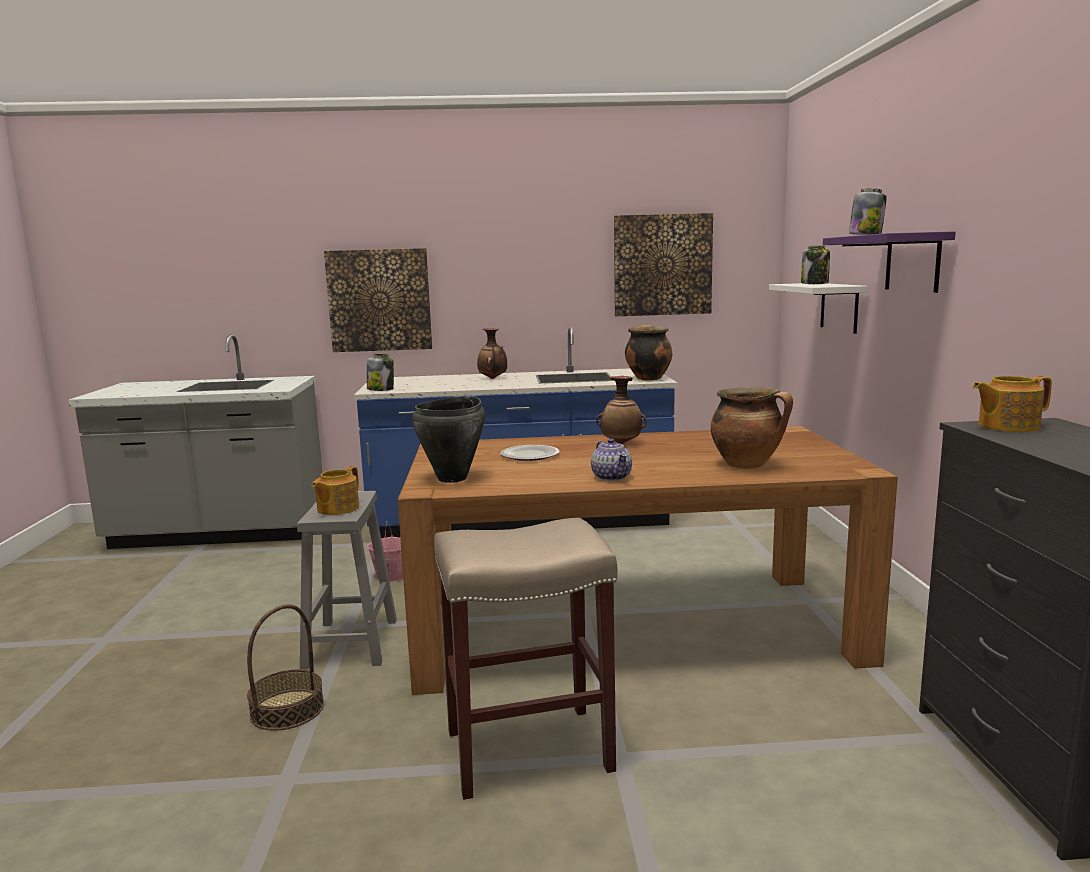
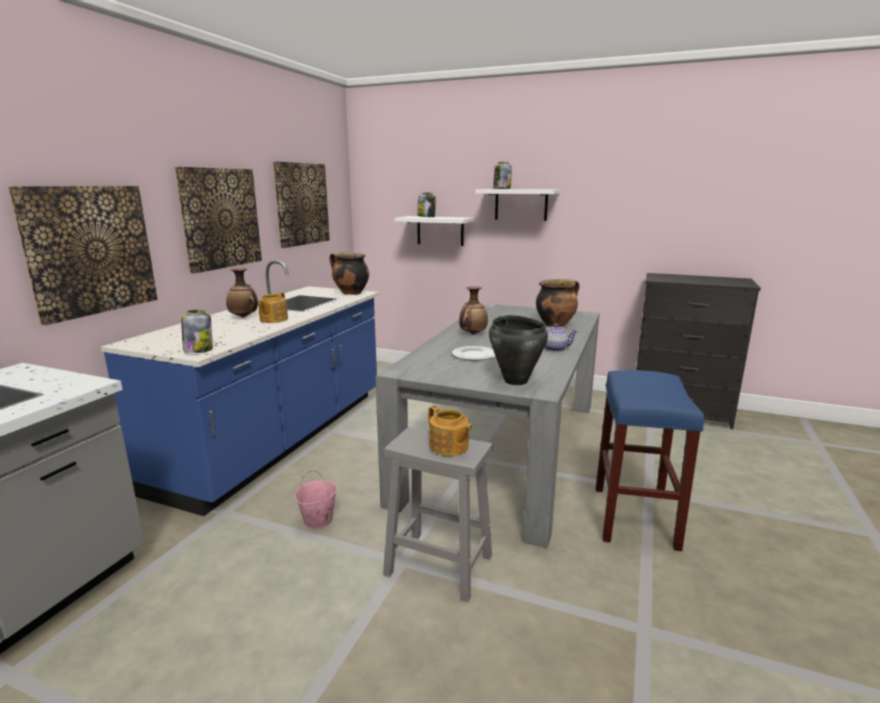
camera: 65 degrees left, 5 degrees up
basket [247,604,324,731] -> none
brown dining table [398,426,898,695] -> grey dining table [375,303,600,548]
beige stool [434,518,617,800] -> blue stool [596,370,704,551]
purple shelf [823,231,956,293] -> white shelf [475,189,560,221]
teapot [973,376,1052,432] -> teapot moved to [258,292,288,323]
none -> picture [175,167,262,274]

